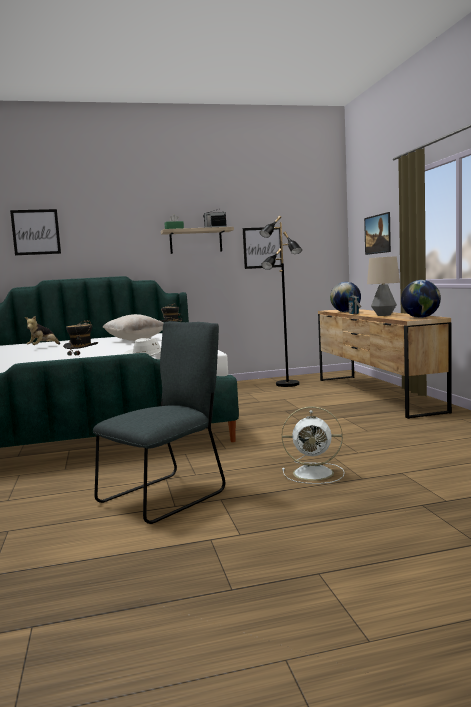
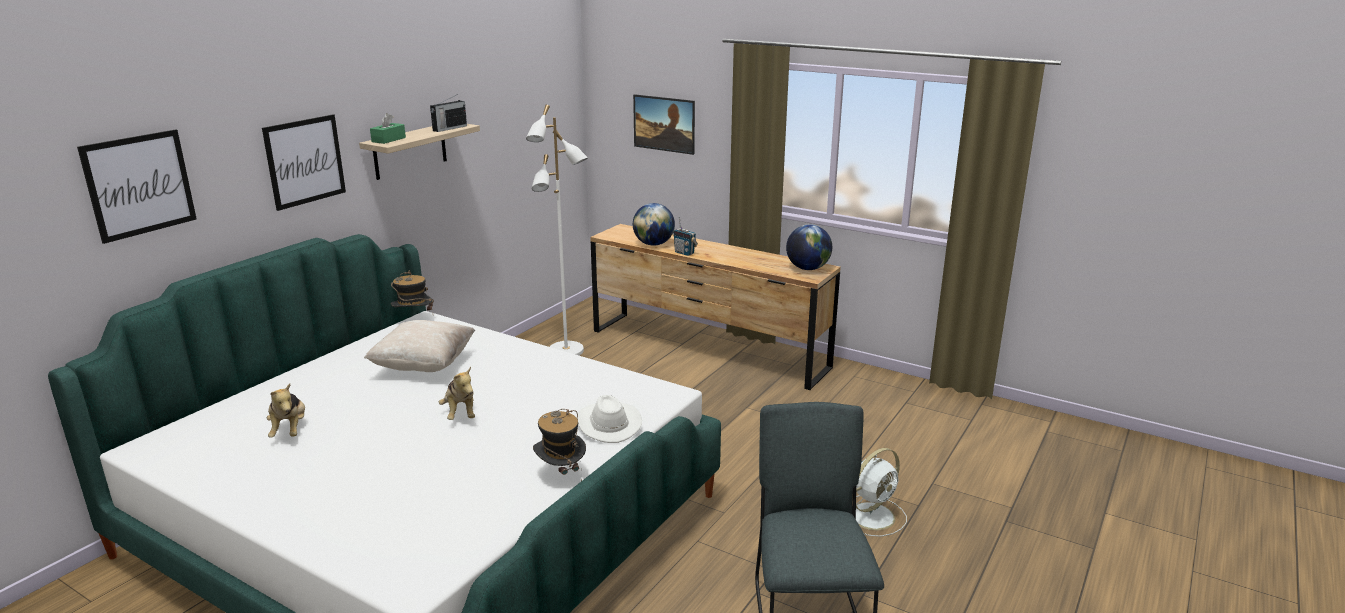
camera: 45 degrees left, 15 degrees up
picture [243,227,282,269] -> picture moved to [262,114,346,211]
black floor lamp [259,215,302,387] -> white floor lamp [526,105,588,355]
table lamp [367,256,400,316] -> none
none -> plush toy [439,367,475,420]

